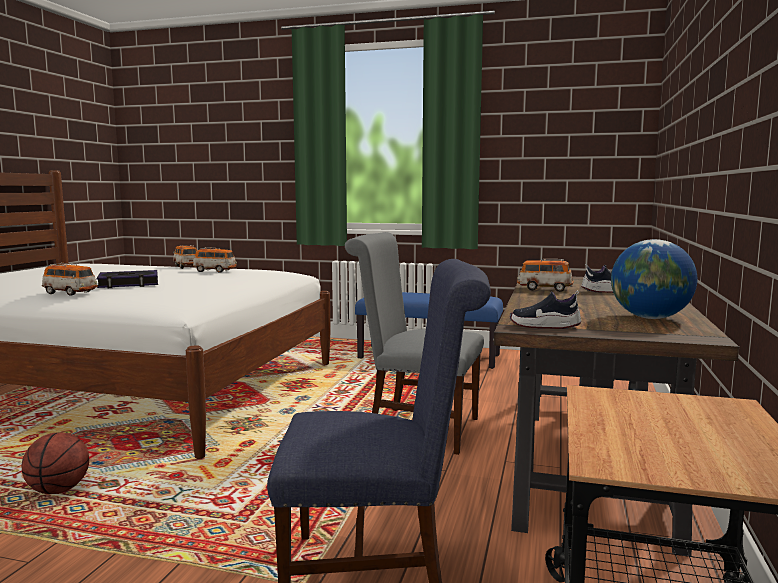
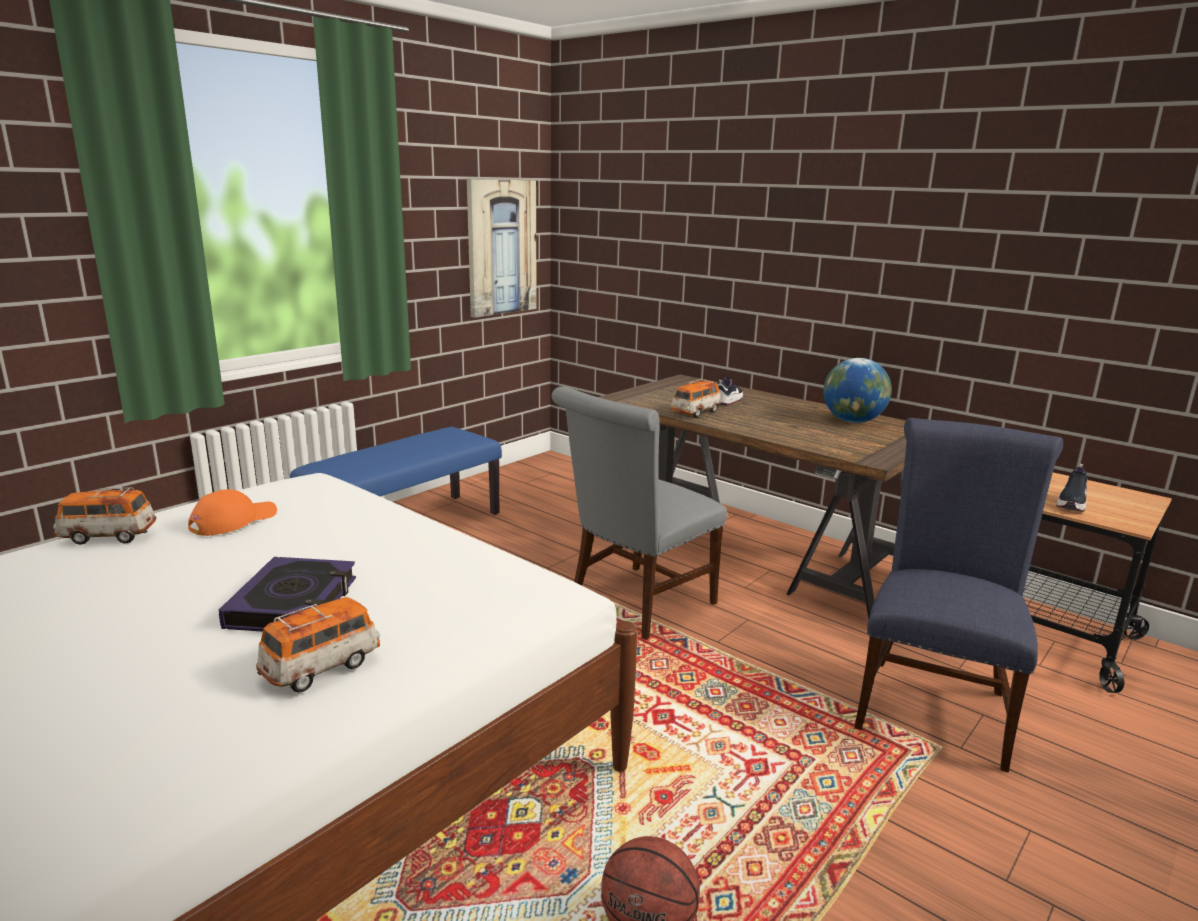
camera: 65 degrees left, 10 degrees up
toy car [193,247,237,273] -> orange cap [188,489,277,536]
shoe [510,291,582,329] -> shoe moved to [1056,464,1087,512]
none -> picture [467,179,537,318]

